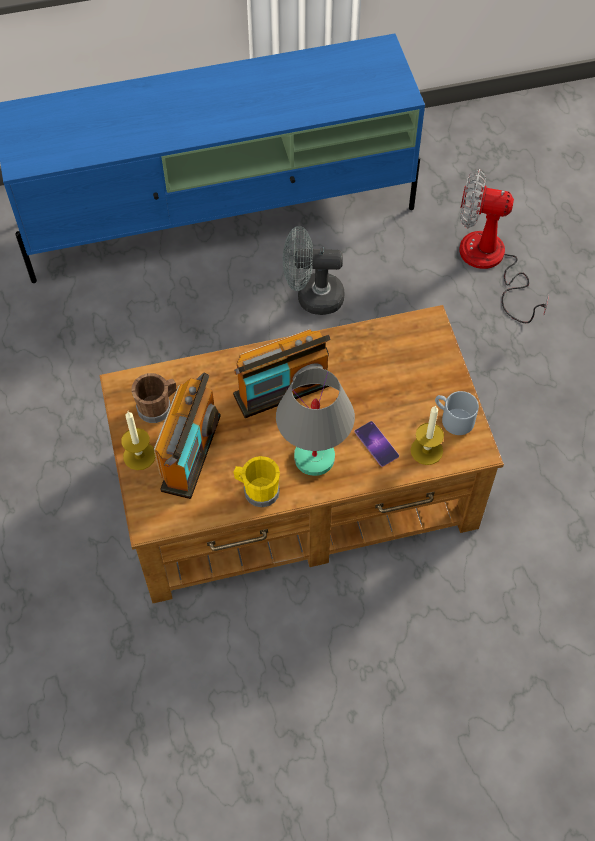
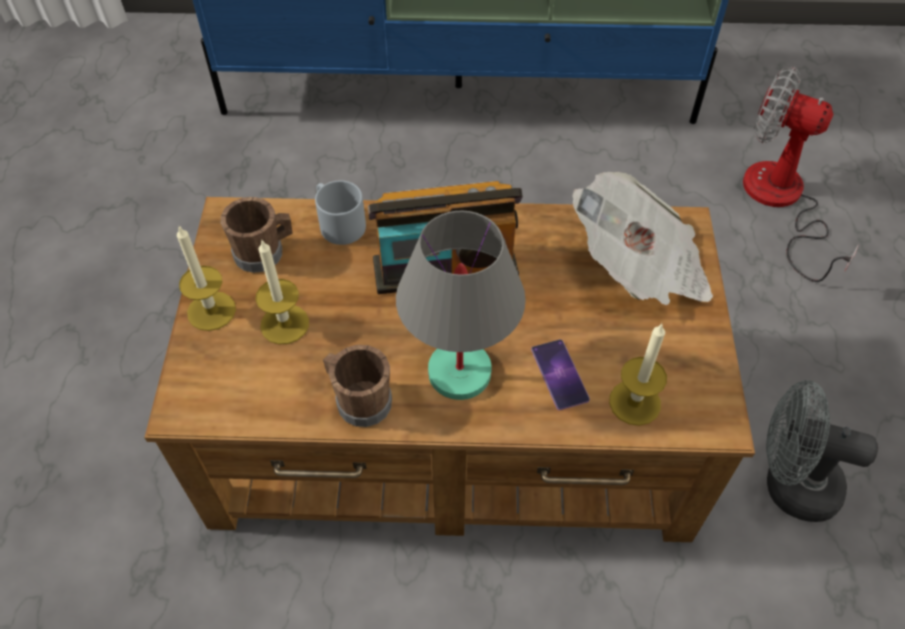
camera: 15 degrees right, 5 degrees down
radio [154,372,221,499] -> candle [256,241,309,344]
yellow mug [233,456,280,507] -> brown mug [323,345,392,427]
grey fan [283,226,345,315] -> grey fan moved to [766,380,878,522]
grey mug [435,391,479,435] -> grey mug moved to [315,180,366,245]
none -> newspaper [572,172,713,305]

